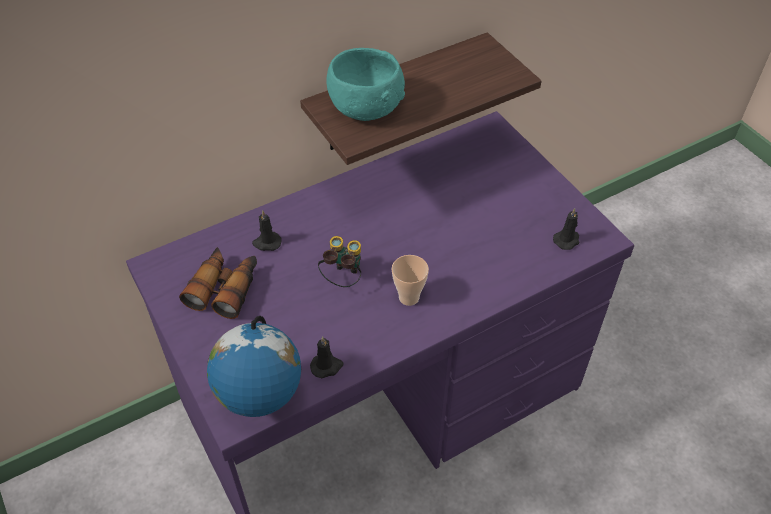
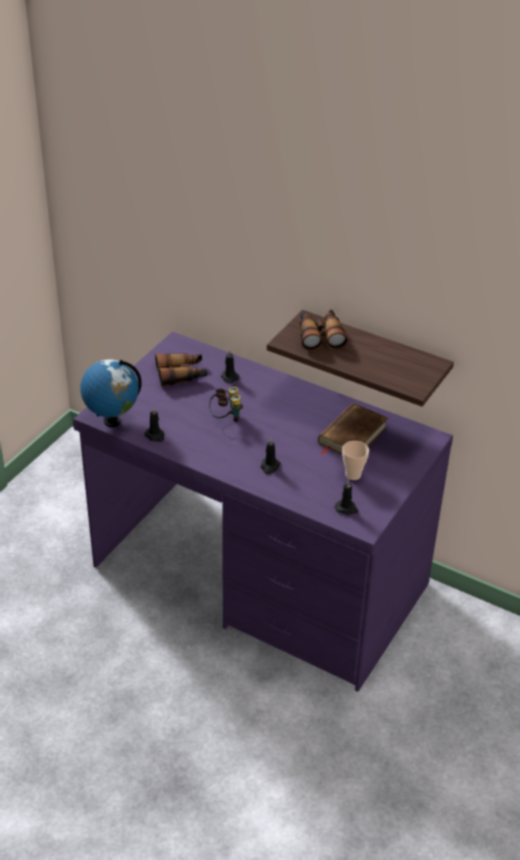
camera: 60 degrees right, 10 degrees down
turquoise bowl [326,48,405,121] -> binoculars [300,310,347,351]
cup [392,255,429,306] -> cup moved to [342,441,369,480]
none -> black candle [261,438,281,474]
none -> brown book [318,403,388,455]

